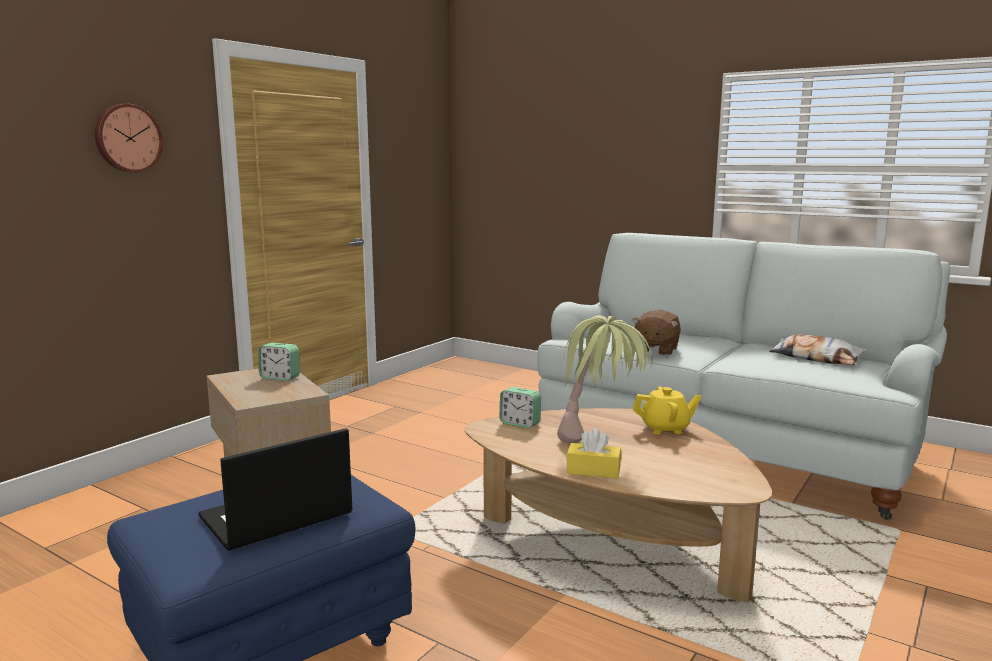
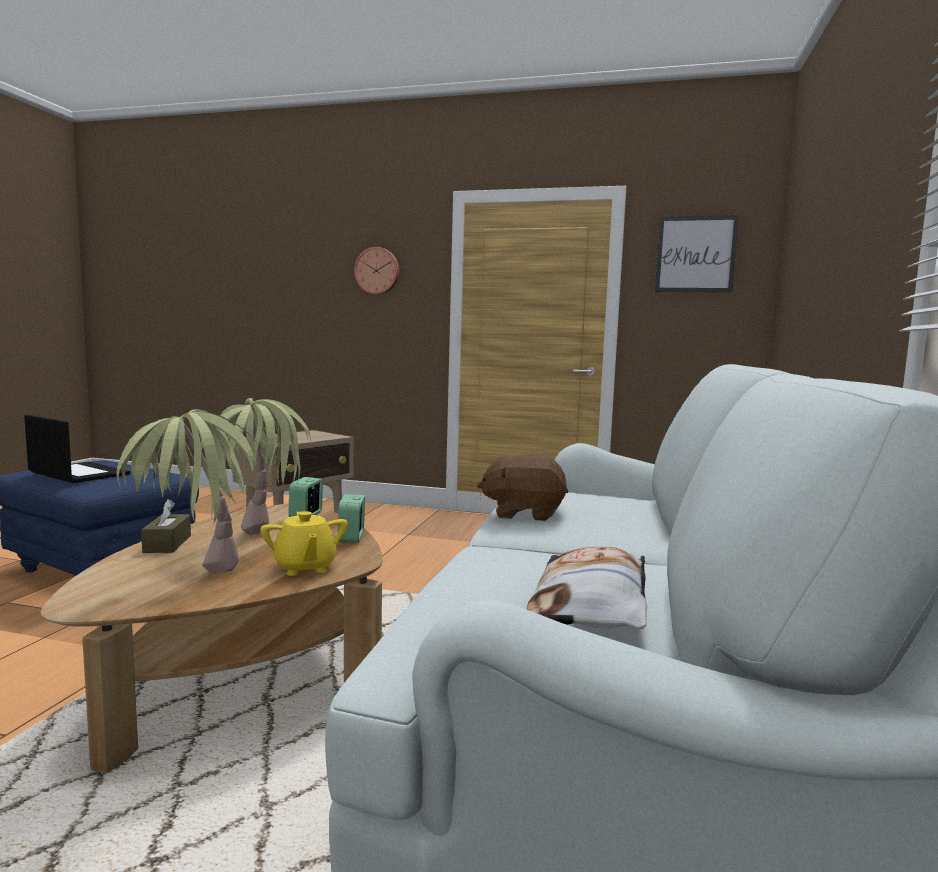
camera: 70 degrees right, 5 degrees down
alarm clock [258,343,300,381] -> alarm clock moved to [338,494,365,543]
yellow tissue box [566,429,621,479] -> brown tissue box [141,499,191,553]
none -> potted plant [116,409,265,574]
none -> picture [655,215,739,293]

